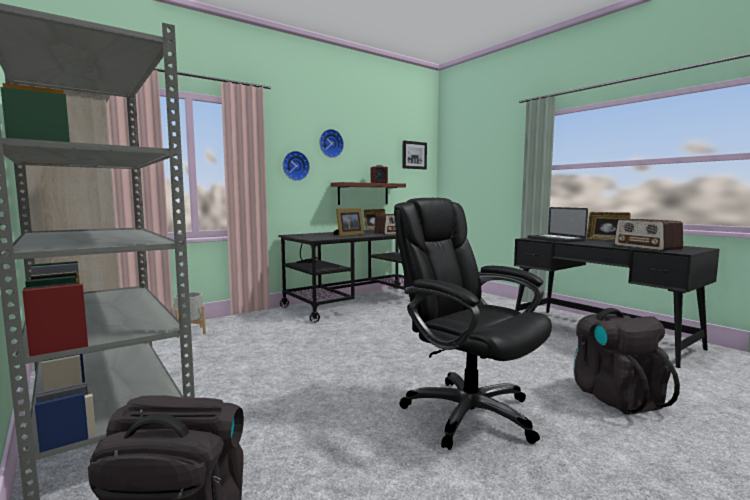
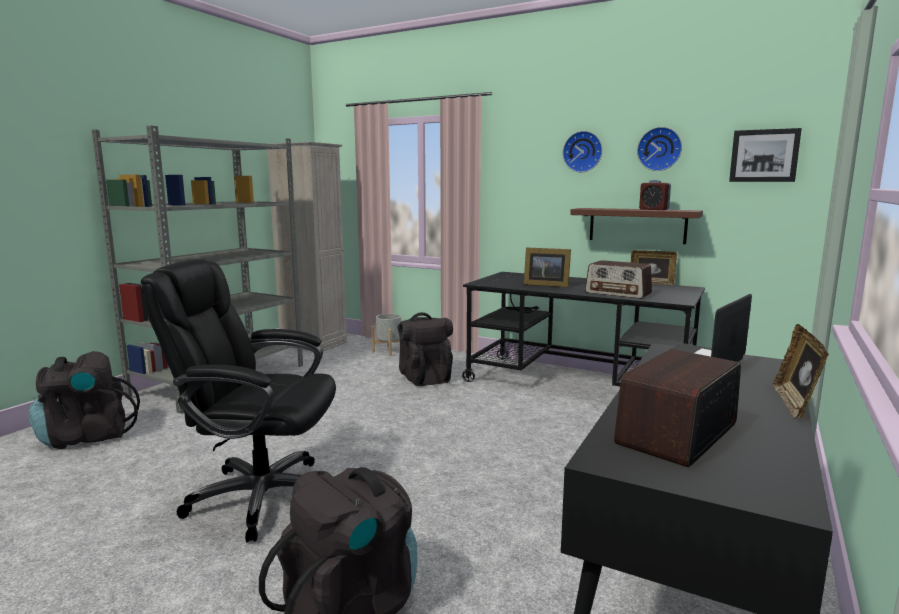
camera: 65 degrees right, 5 degrees up
wall clock [283,151,310,181] -> wall clock moved to [637,127,682,171]
black office chair [394,197,552,450] -> black office chair turned 105 degrees counterclockwise [141,259,336,542]
none -> black backpack [397,312,453,386]

